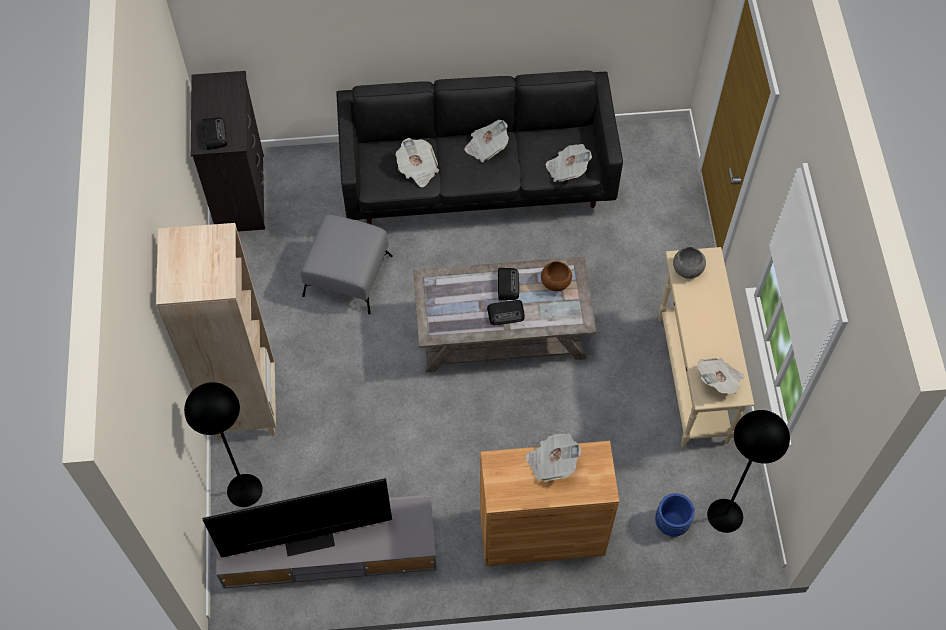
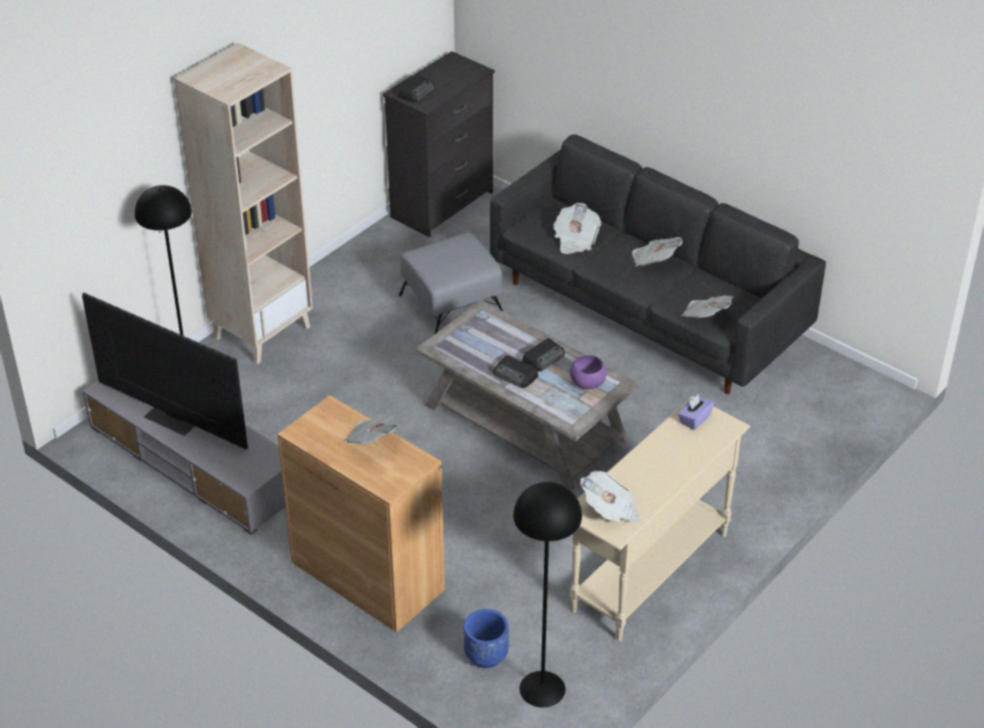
camera: 45 degrees right, 20 degrees down
brown bowl [541,261,572,291] -> purple bowl [570,355,607,389]
grey bowl [673,247,706,279] -> purple tissue box [678,394,714,430]

